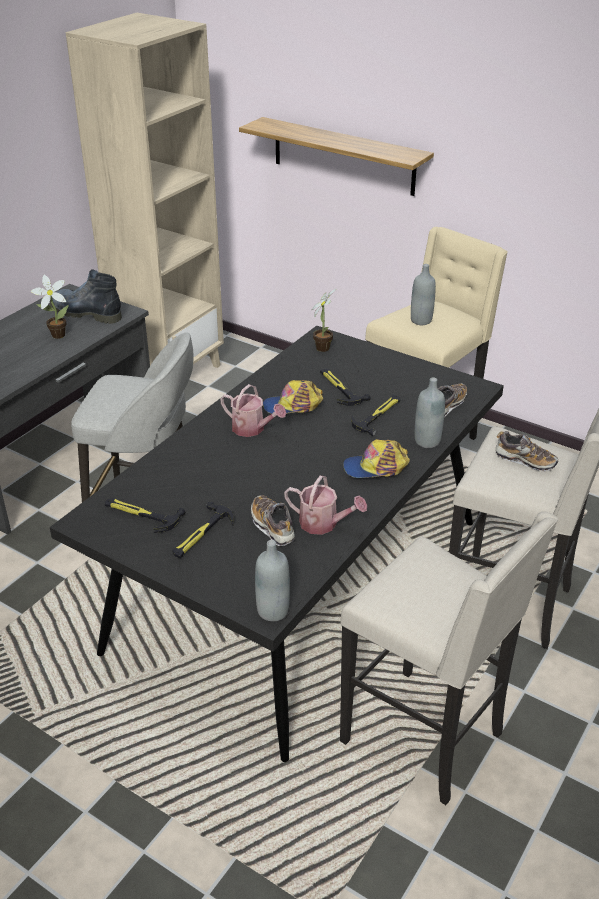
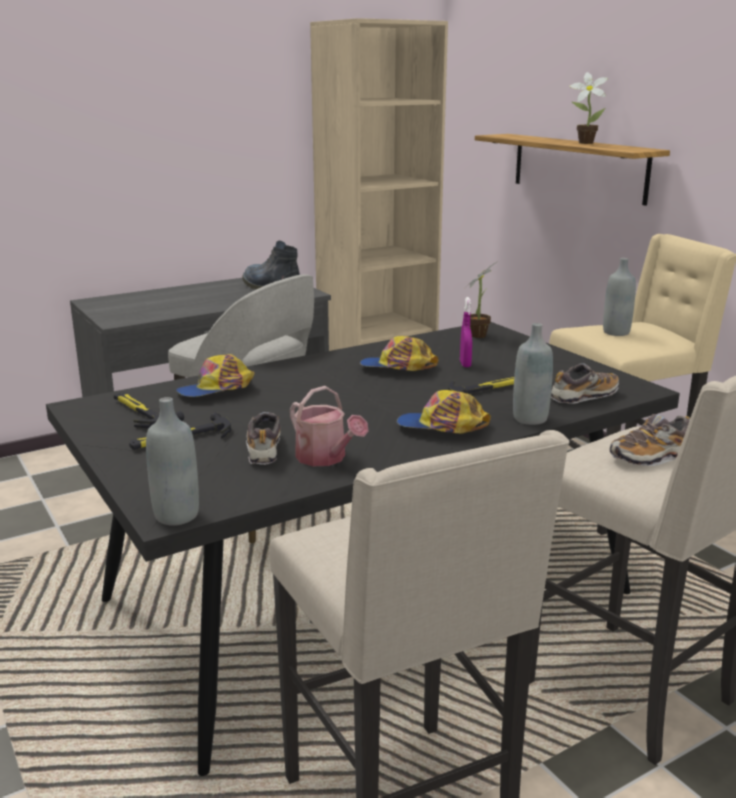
camera: 25 degrees right, 15 degrees down
potted plant [31,275,69,339] -> potted plant moved to [570,72,608,144]
watering can [220,384,286,437] -> none
hammer [320,369,371,406] -> purple spray bottle [460,297,472,367]
shoe [496,431,558,471] -> shoe turned 105 degrees clockwise [610,414,690,466]
none -> cap [176,354,255,397]

